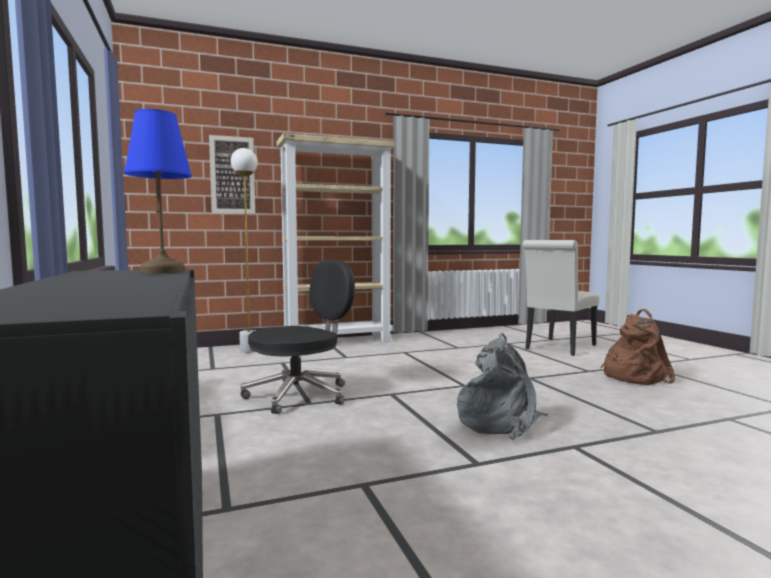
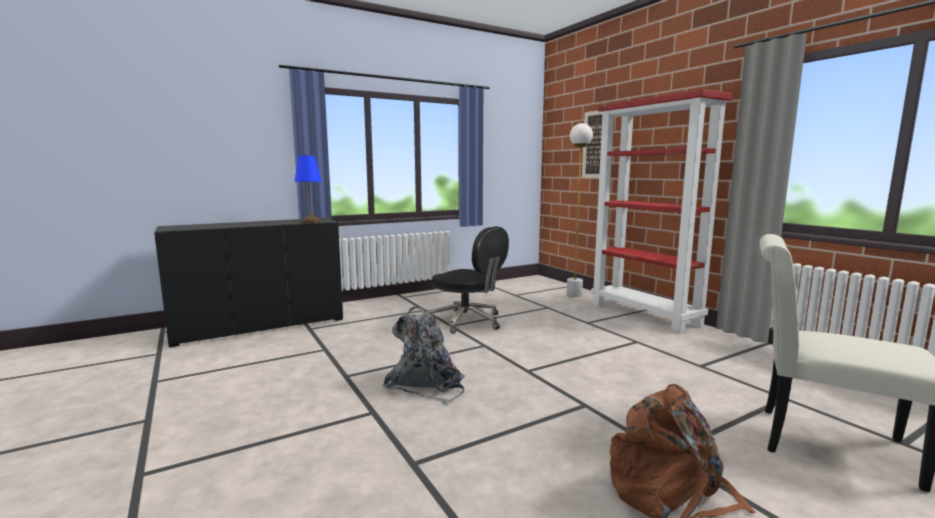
camera: 80 degrees right, 5 degrees up
beige bookcase [277,133,395,342] -> red bookcase [591,89,733,333]

